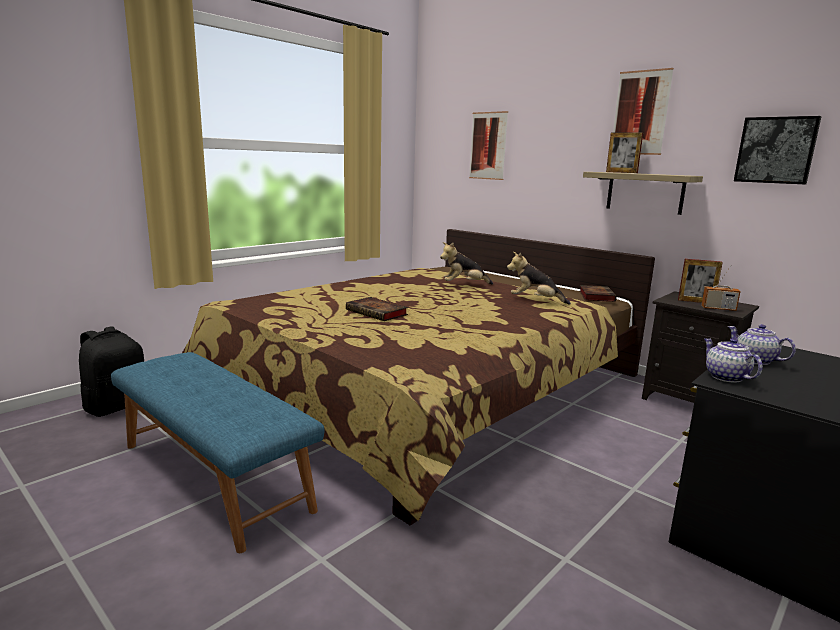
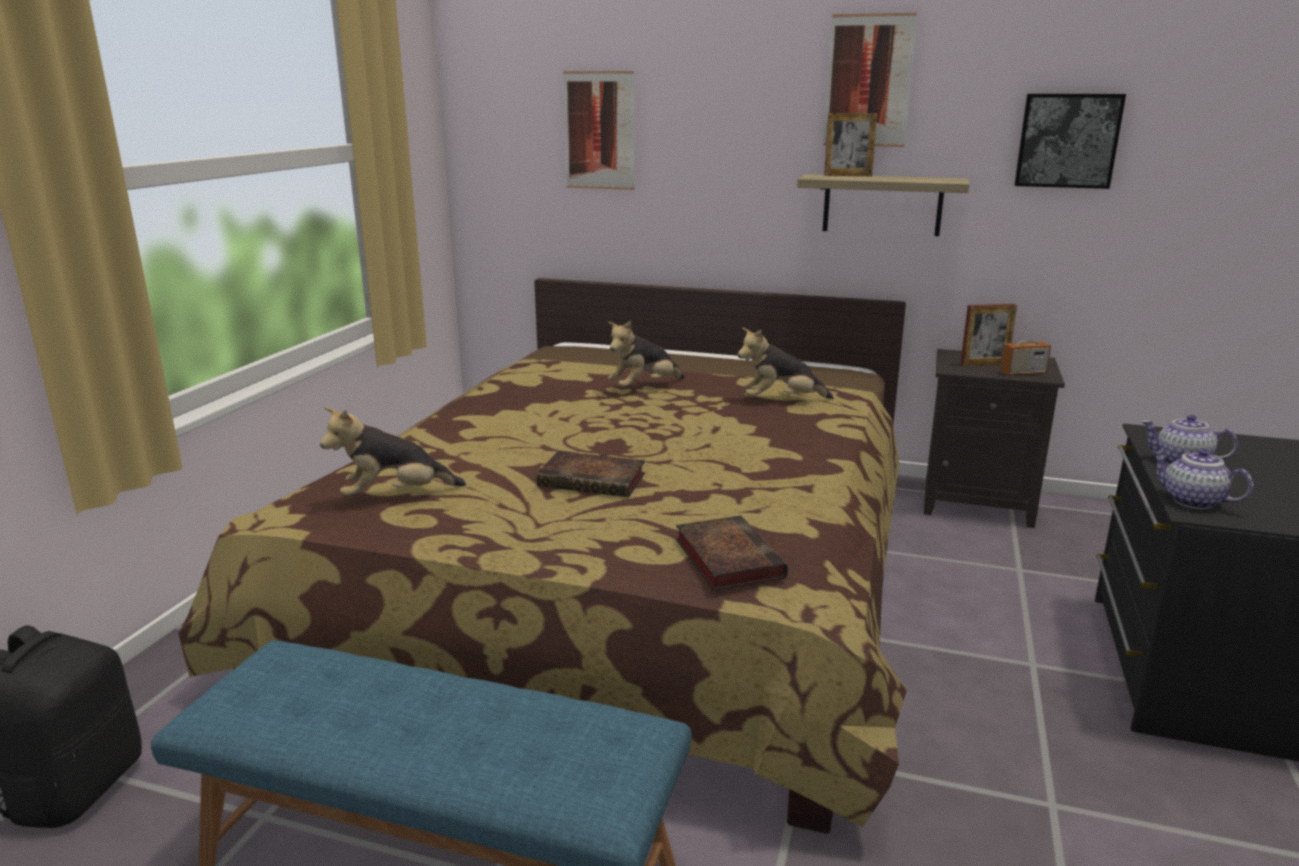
camera: 25 degrees left, 5 degrees up
book [580,285,617,302] -> book moved to [676,515,788,591]
none -> plush toy [320,407,466,496]

